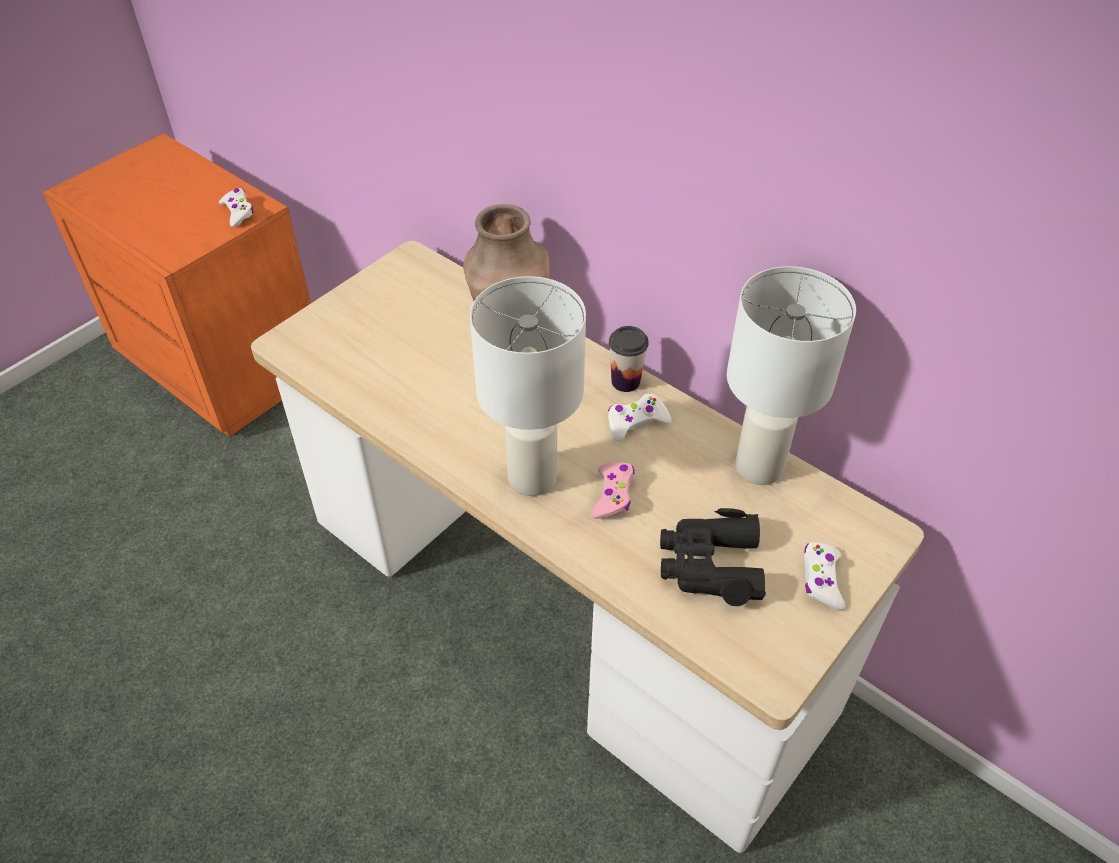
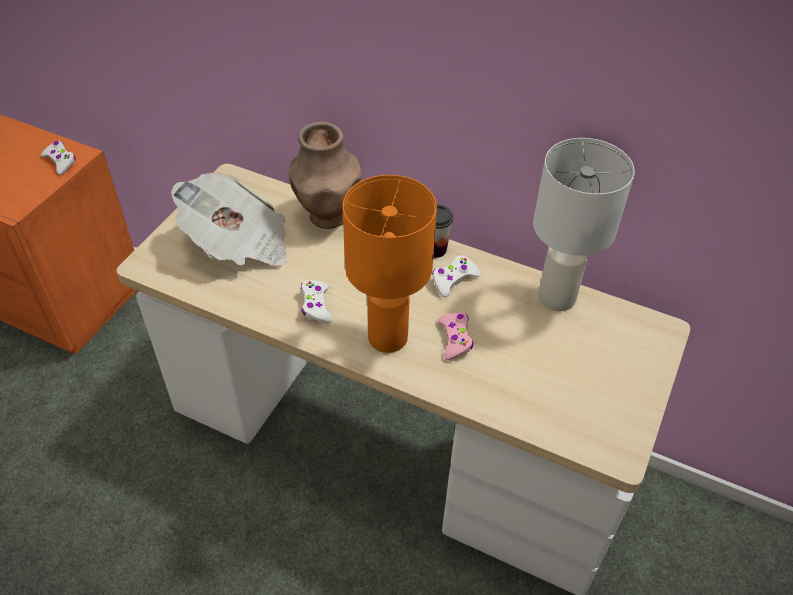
camera: 15 degrees left, 0 degrees up
white table lamp [470,276,586,496] -> orange table lamp [343,175,437,353]
black binoculars [660,508,766,606] -> none
white game controller [804,542,845,611] -> white game controller moved to [301,280,332,323]
none -> newspaper [171,173,287,266]

